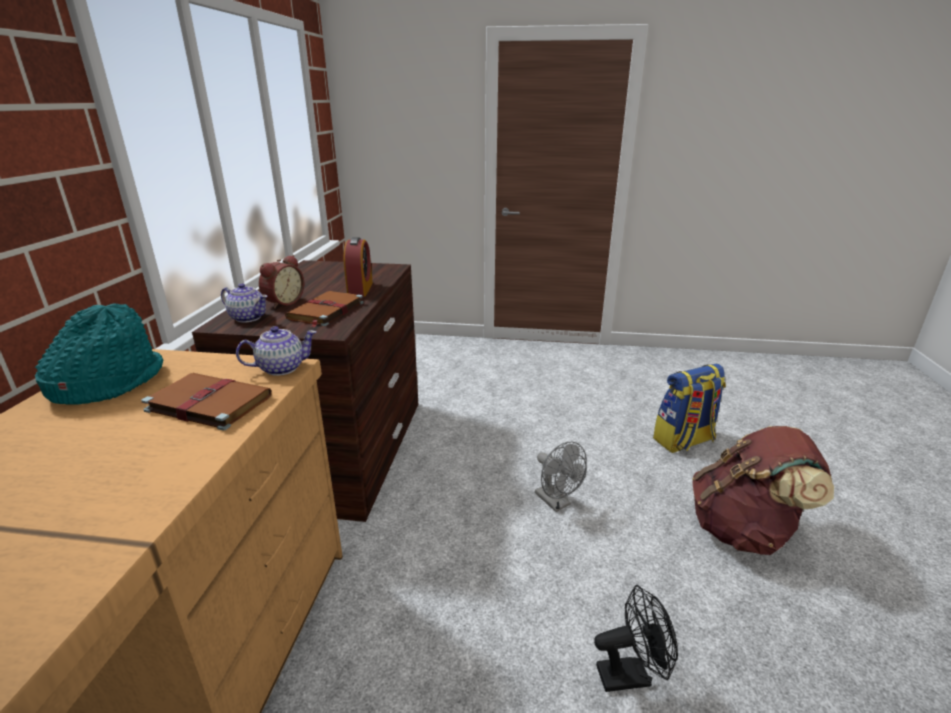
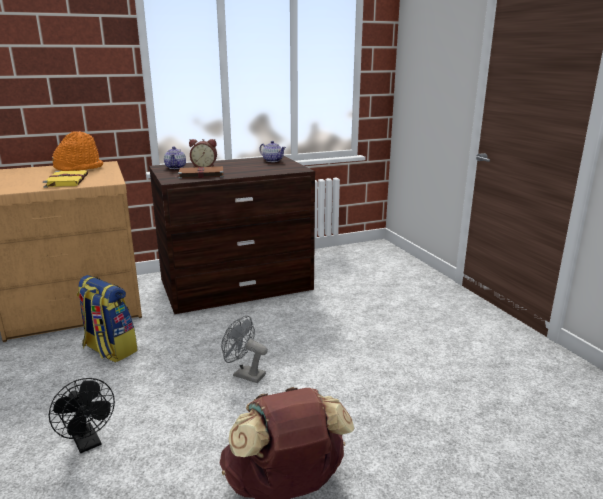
camera: 60 degrees right, 5 degrees down
turquoise hat [35,303,164,405] -> orange hat [52,131,103,171]
brown book [141,373,272,431] -> yellow book [43,170,88,188]
teapot [236,326,317,376] -> teapot moved to [259,141,286,162]
alarm clock [344,237,373,296] -> none
grey fan [535,442,587,512] -> grey fan turned 90 degrees clockwise [221,316,268,383]
backpack [653,363,726,453] -> backpack moved to [77,275,138,362]

